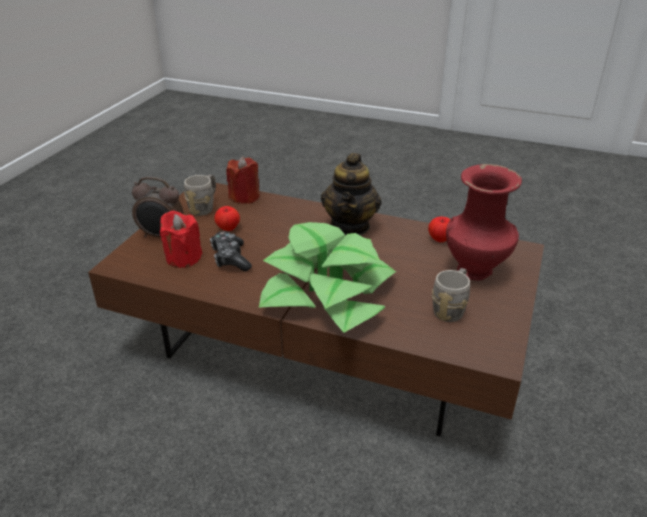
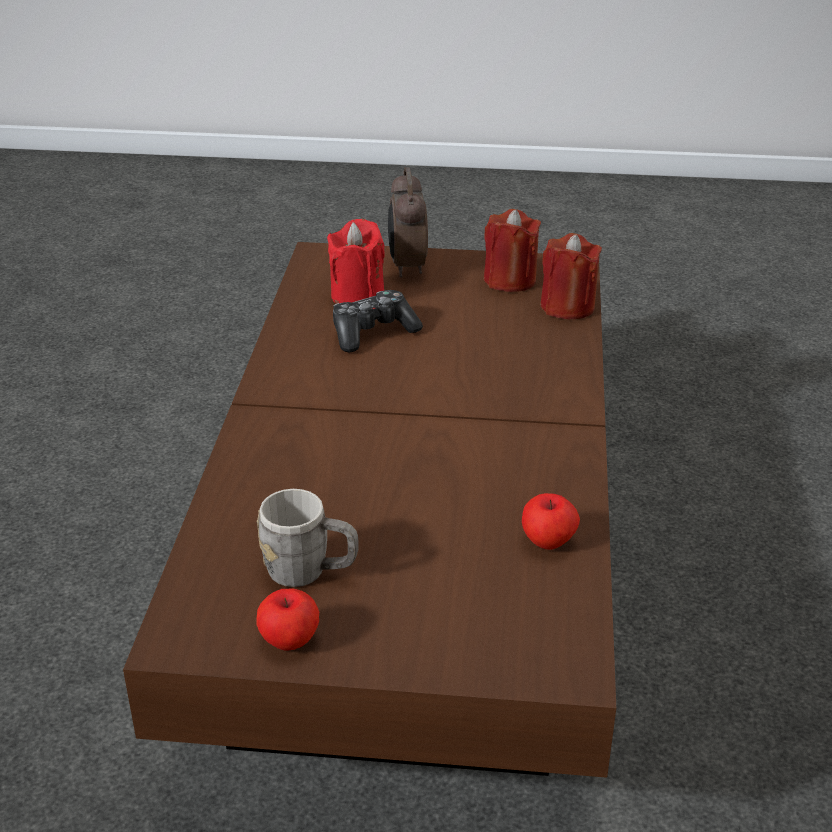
camera: 75 degrees right, 0 degrees up
grey mug [184,174,216,216] -> red candle [484,209,541,292]
apple [214,206,240,231] -> apple moved to [256,589,319,651]
potted plant [259,222,396,333] -> none
teapot [321,153,382,235] -> none
red vase [446,164,522,280] -> none

